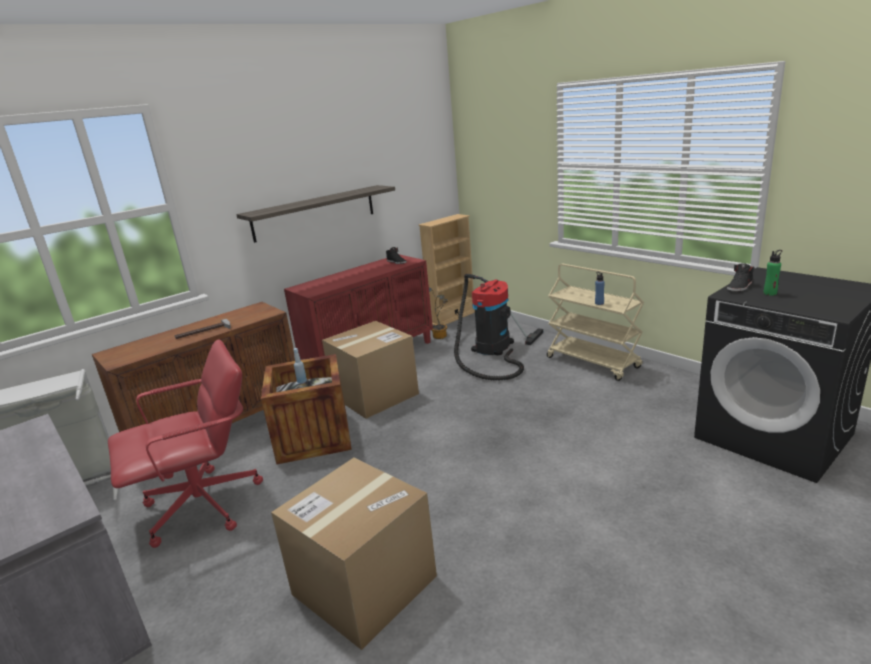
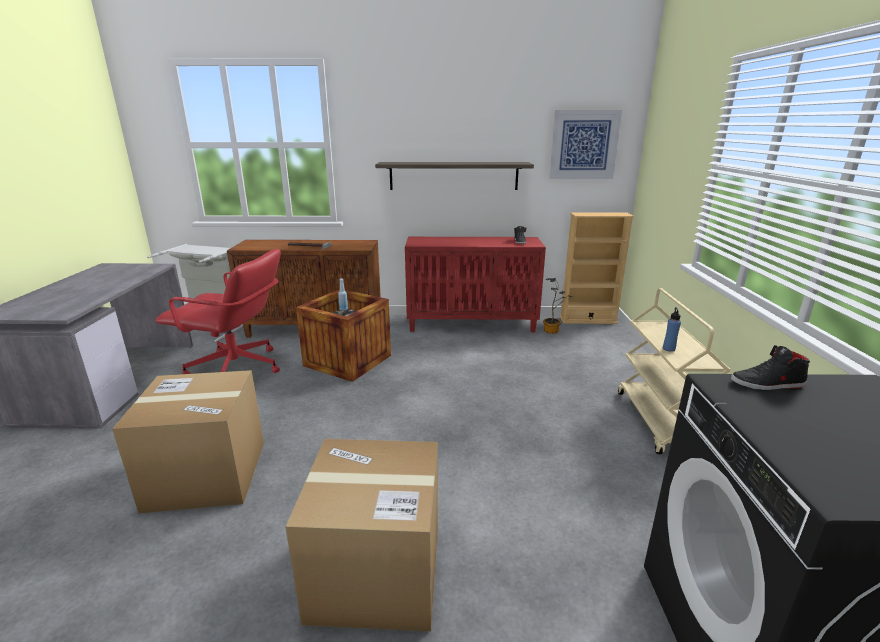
camera: 40 degrees right, 0 degrees up
cardboard box [322,321,419,419] -> cardboard box moved to [285,439,438,632]
vacuum cleaner [454,274,543,381] -> none
green bottle [763,250,782,296] -> none
none -> picture [549,110,622,179]

